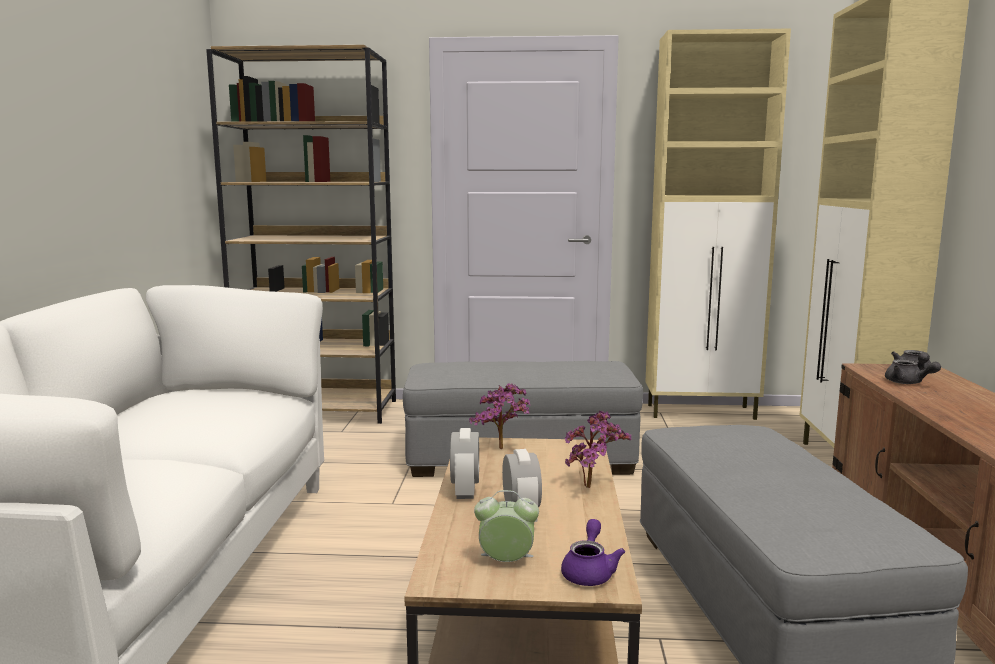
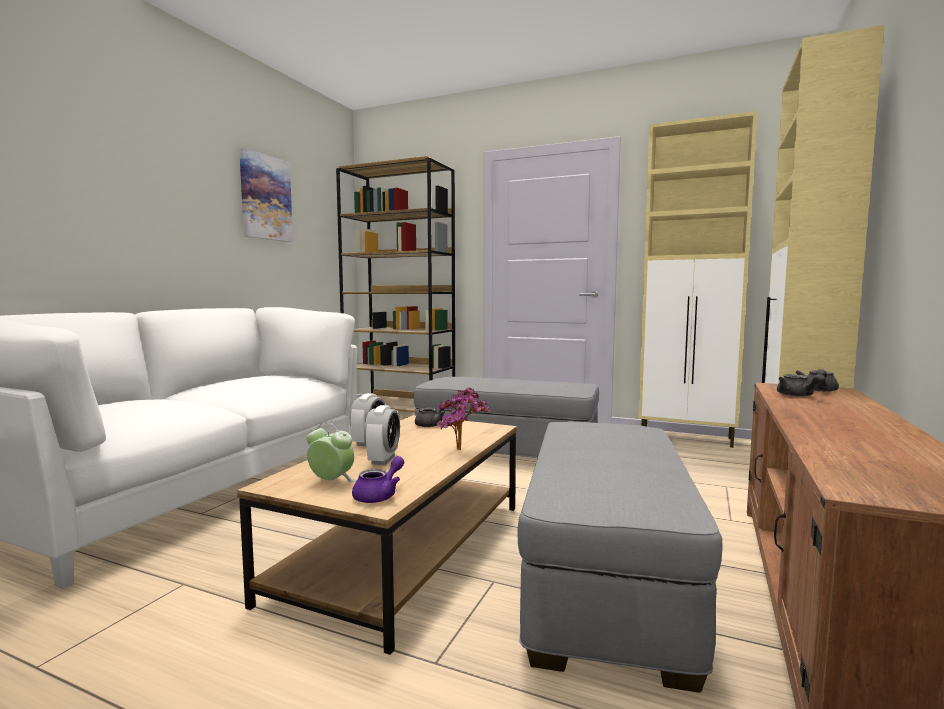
camera: 20 degrees right, 5 degrees down
potted plant [469,383,530,449] -> grey teapot [415,400,446,427]
none -> picture [239,148,293,242]

